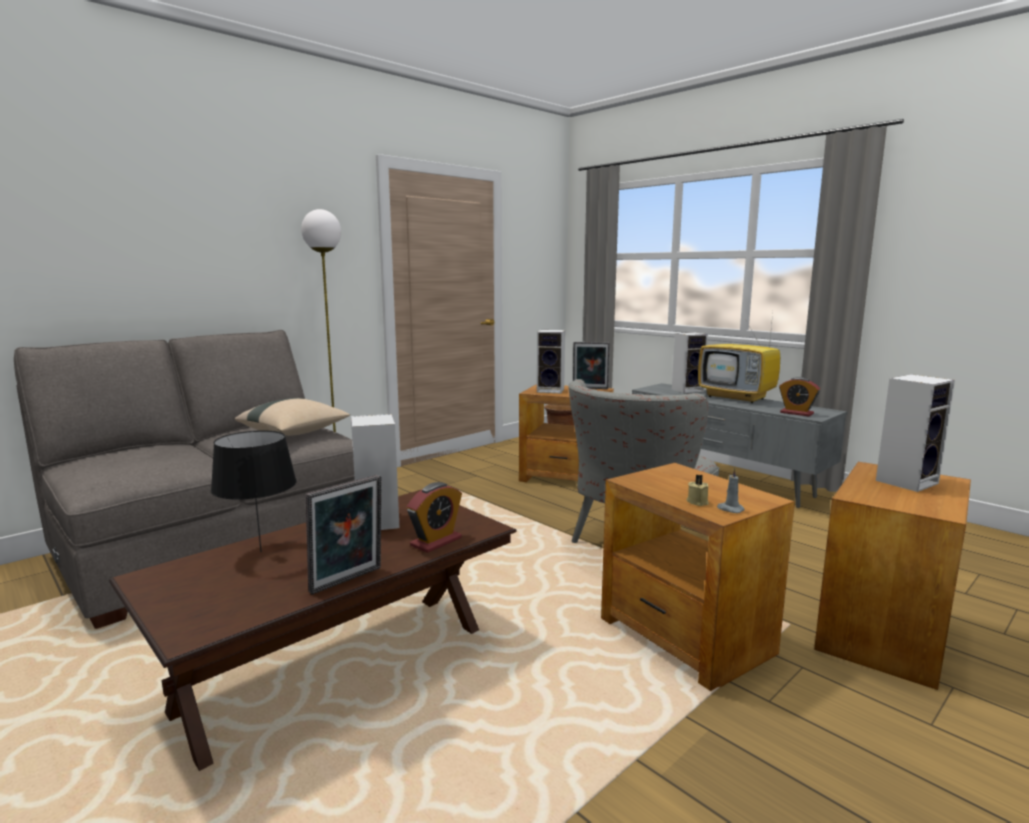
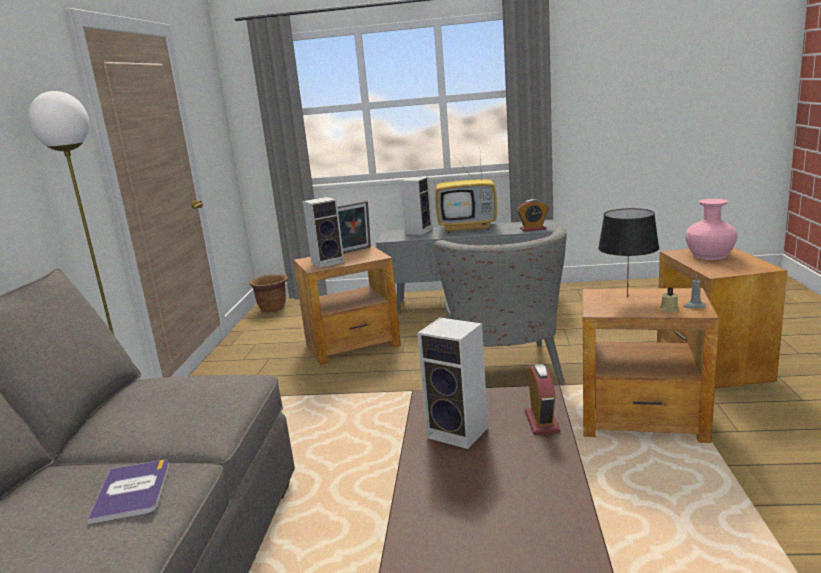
camera: 40 degrees left, 5 degrees up
black table lamp [211,430,297,552] -> black table lamp moved to [598,208,659,298]
beige pillow [235,398,350,436] -> none
picture frame [305,475,382,595] -> none
speaker [876,374,955,492] -> pink vase [685,199,738,260]
none -> book [87,460,170,524]

